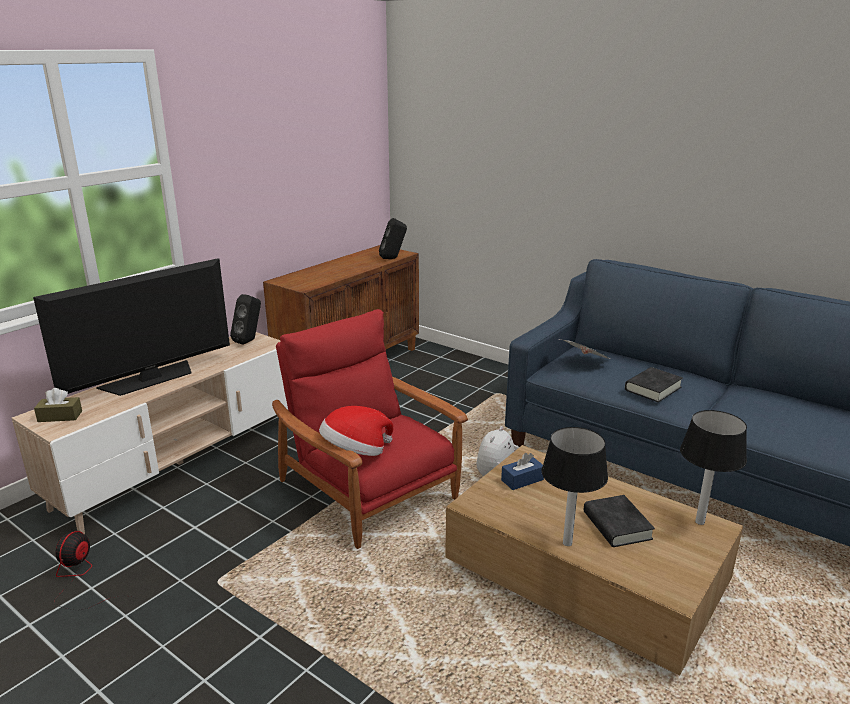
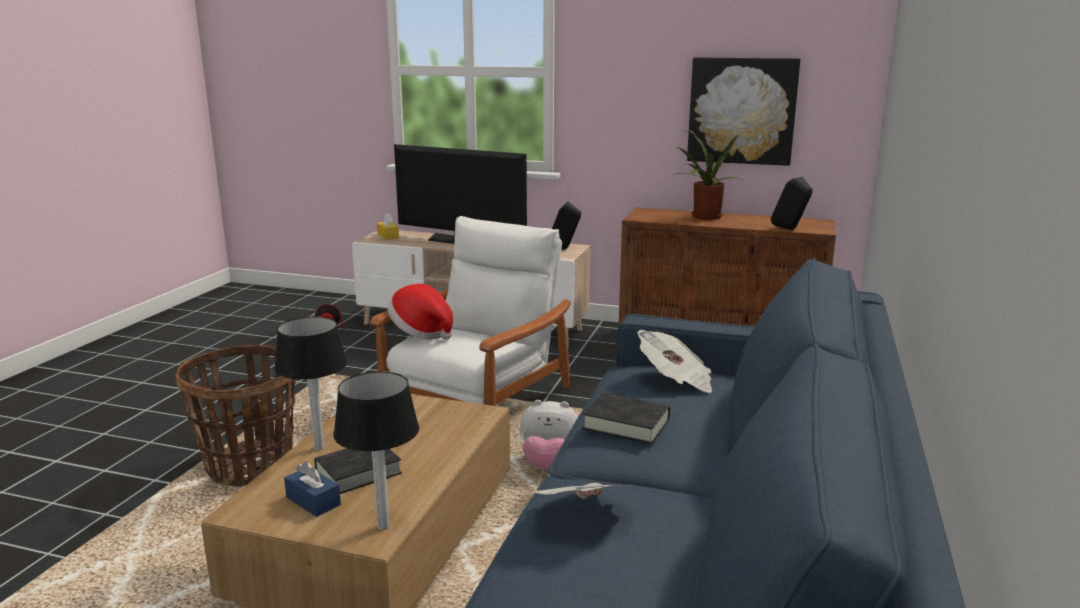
camera: 70 degrees right, 5 degrees down
brown tissue box [34,388,82,422] -> yellow tissue box [377,213,399,240]
red armchair [272,309,468,549] -> white armchair [369,216,570,406]
blue tissue box [501,453,544,490] -> blue tissue box moved to [284,461,341,517]
none -> basket [175,345,295,487]
none -> newspaper [532,483,637,499]
none -> potted plant [676,129,750,220]
none -> picture [687,57,800,166]

